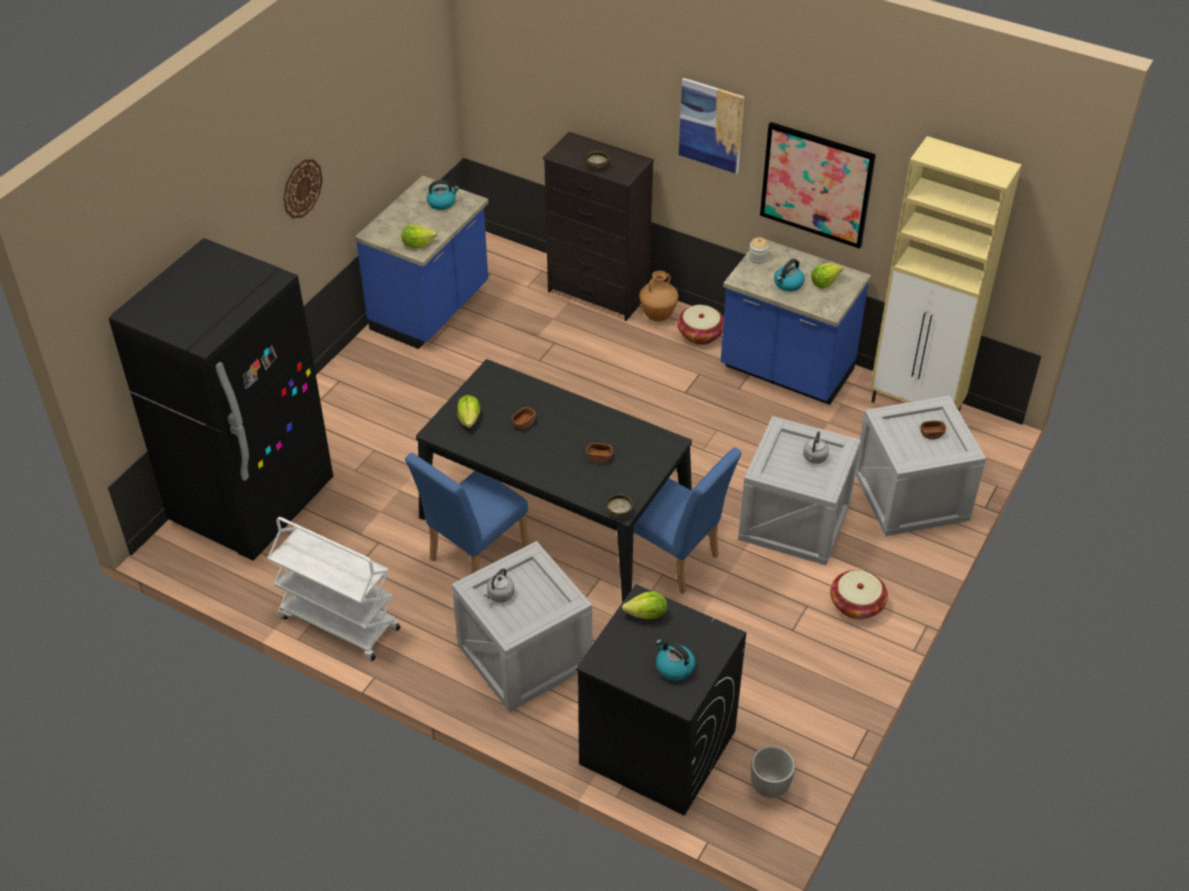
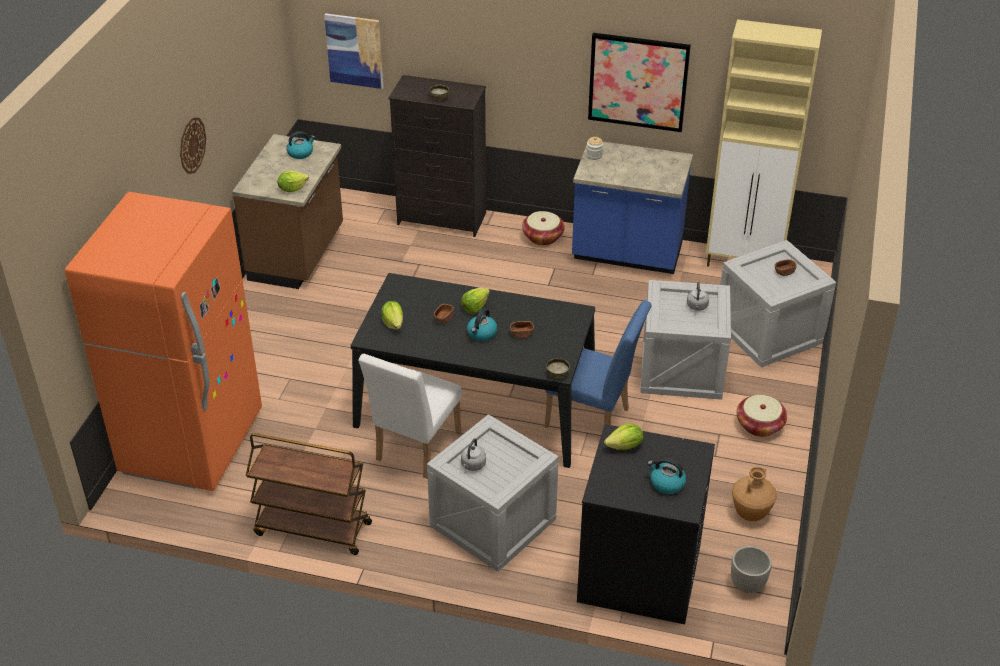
camera: 15 degrees left, 5 degrees down
black fridge [109,238,333,561] -> orange fridge [65,192,262,491]
white cart [267,517,400,661] -> brown cart [246,433,372,555]
blue counter [355,176,489,349] -> brown counter [232,134,343,289]
blue chair [405,453,529,573] -> white chair [358,354,462,479]
brown vase [639,271,679,321] -> brown vase moved to [732,467,777,521]
picture [679,78,745,174] -> picture moved to [324,13,383,89]
kettle [774,259,805,291] -> kettle moved to [467,308,497,341]
lettuce [811,263,843,289] -> lettuce moved to [461,288,490,314]

